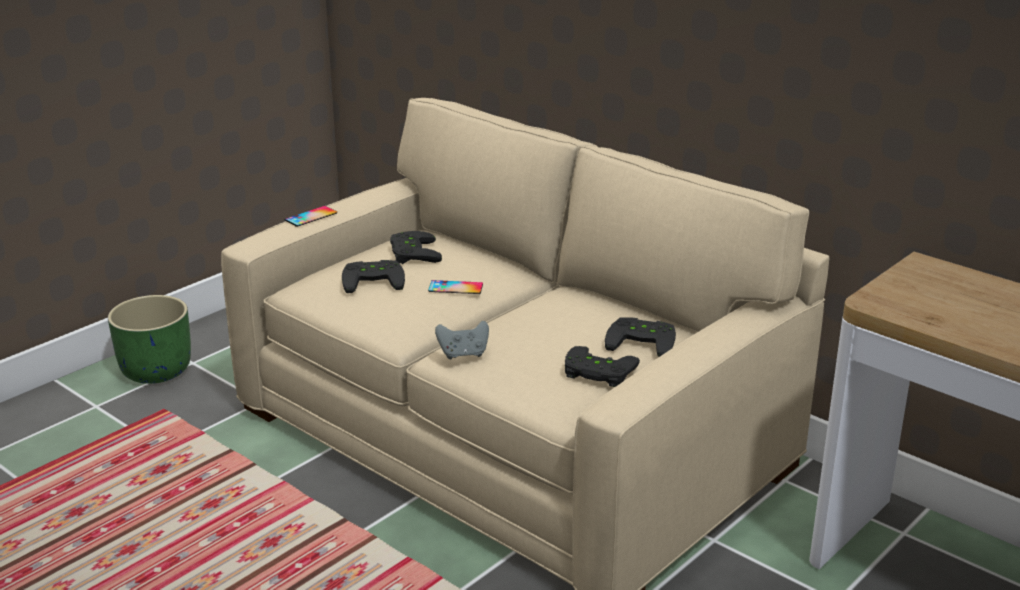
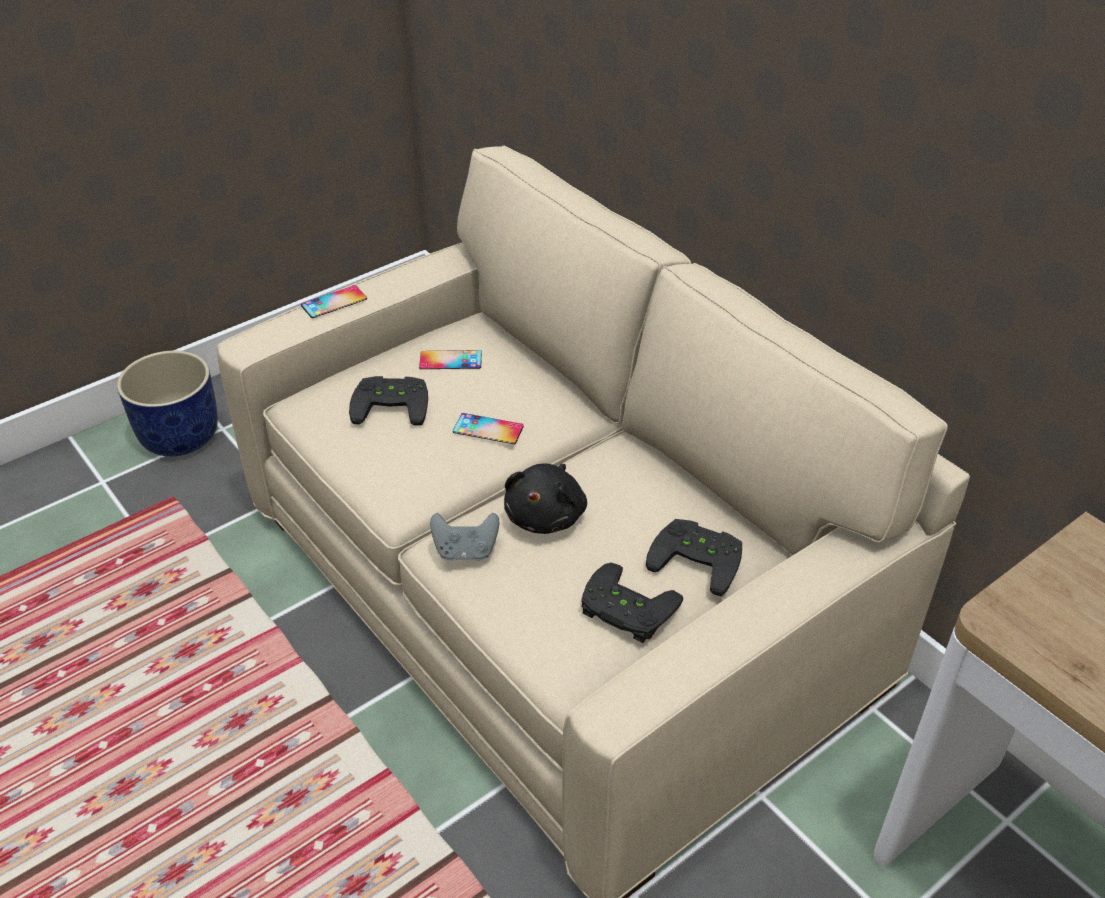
camera: 10 degrees right, 15 degrees up
green planter [108,295,191,384] -> blue planter [117,351,218,456]
black game controller [390,231,442,264] -> phone [419,350,482,369]
none -> black plush toy [504,463,587,534]

